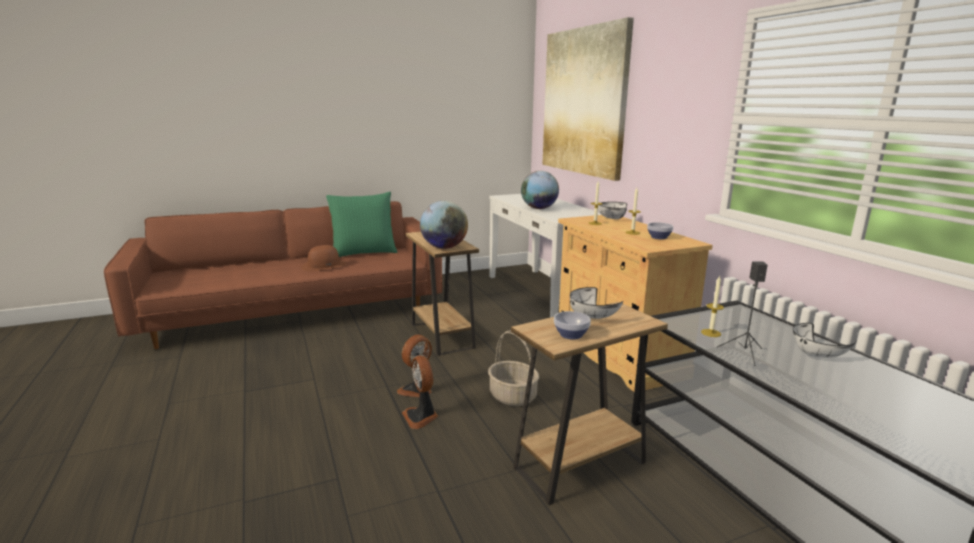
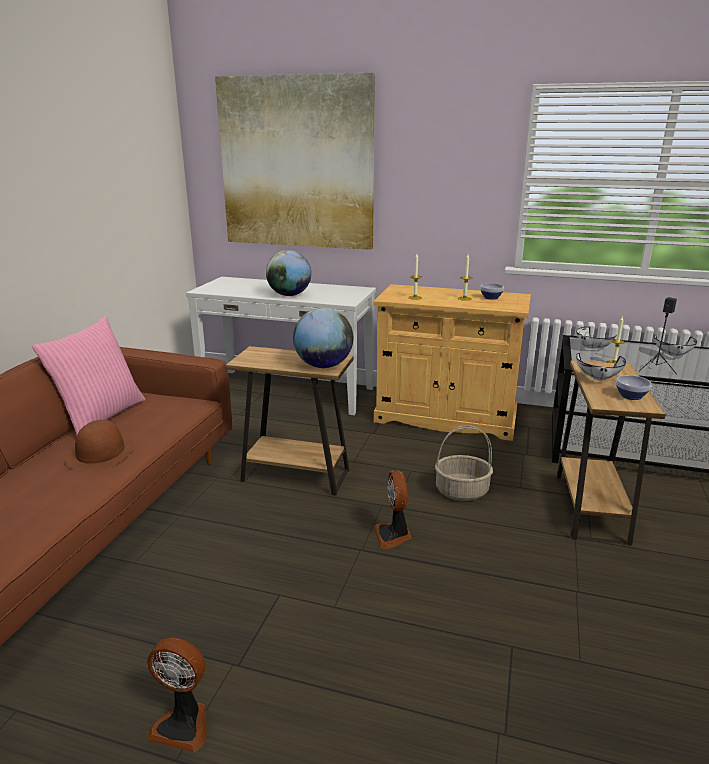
camera: 50 degrees left, 5 degrees up
green pillow [326,192,398,257] -> pink pillow [32,316,146,436]
fan [402,355,438,429] -> fan moved to [147,637,207,752]
white bowl [598,202,627,219] -> white bowl moved to [576,327,617,349]

